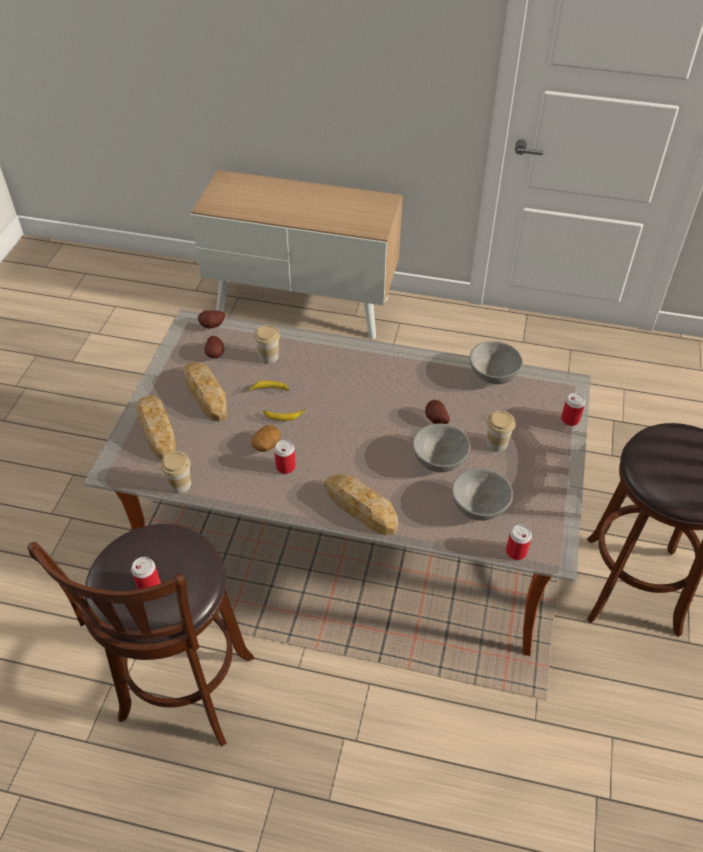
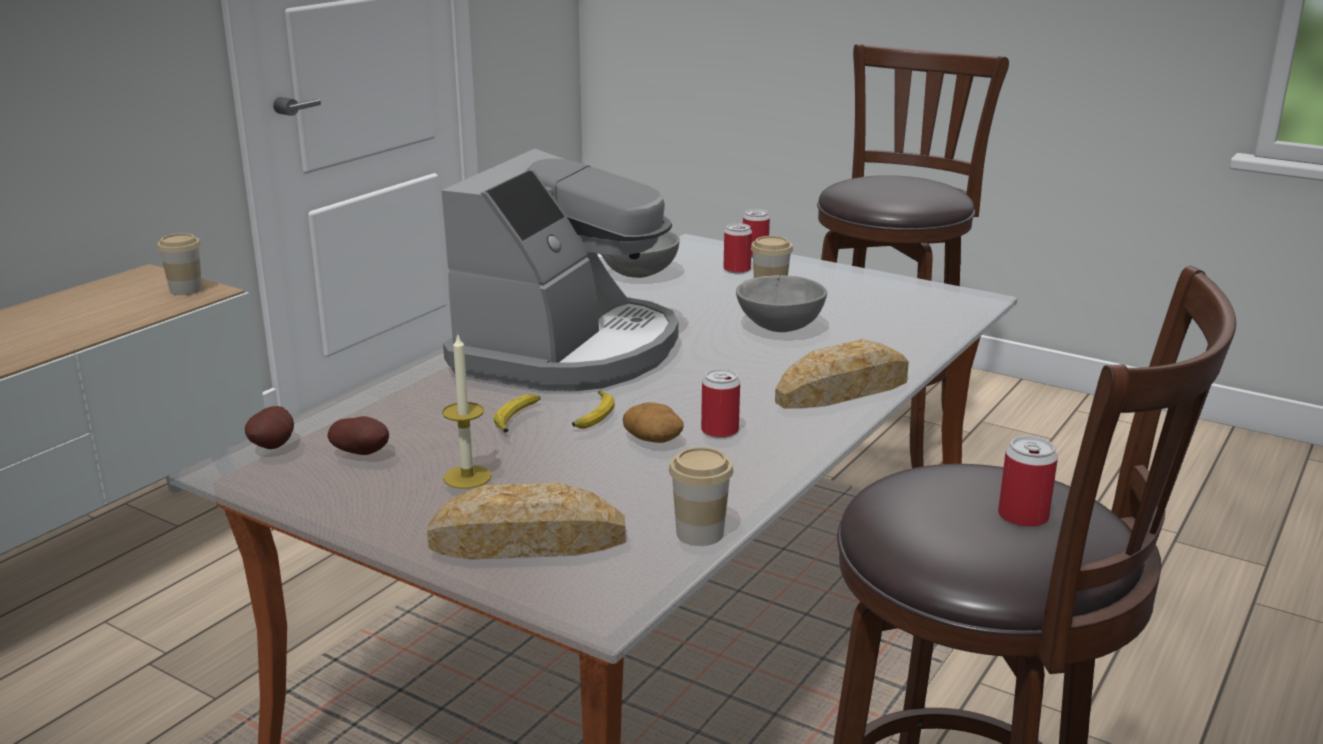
camera: 70 degrees left, 25 degrees down
bread [184,362,227,422] -> candle [442,333,492,489]
cup [254,325,280,364] -> cup moved to [157,233,202,295]
potato [425,400,450,424] -> none
grey bowl [452,468,513,521] -> none
can [506,524,532,560] -> can moved to [723,223,752,273]
none -> coffee machine [441,149,679,392]

